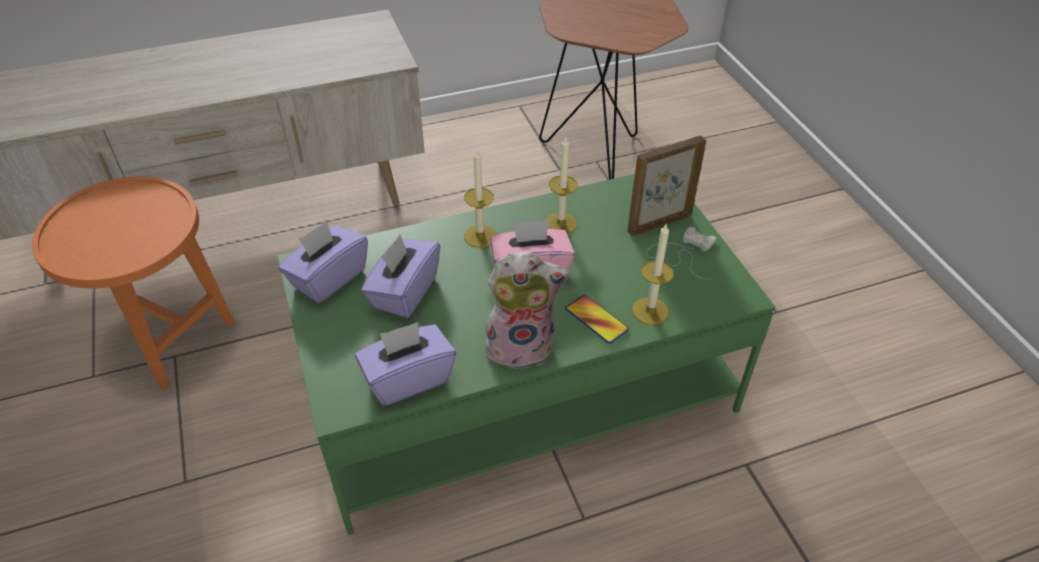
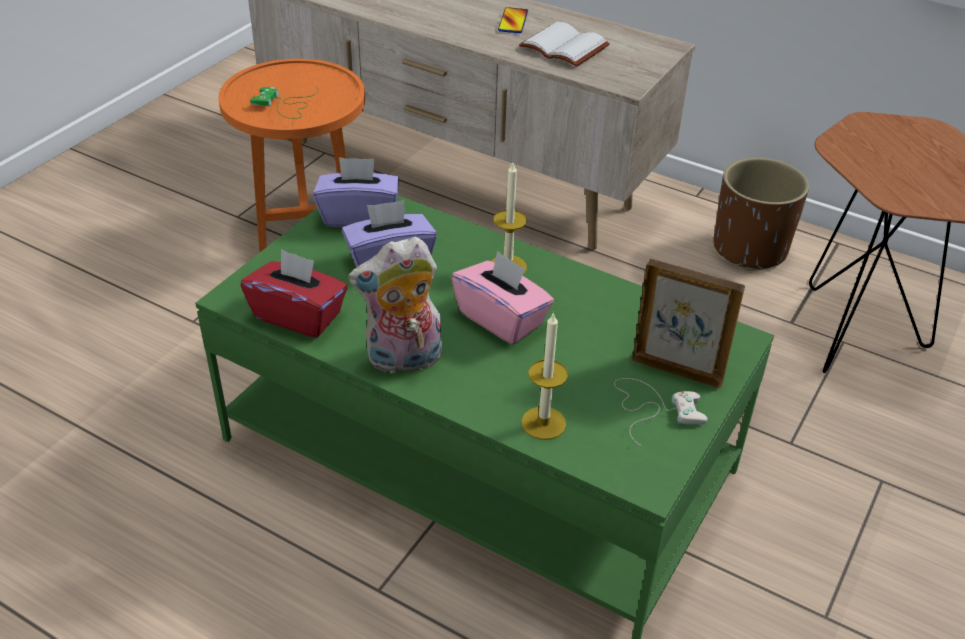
camera: 50 degrees right, 5 degrees down
purple tissue box [355,322,456,405] -> red tissue box [241,249,348,338]
plush toy [485,252,570,370] -> plush toy turned 120 degrees clockwise [348,237,442,374]
candle [546,138,578,234] -> none
phone [565,294,629,344] -> phone moved to [498,7,528,33]
none -> green game controller [250,87,318,119]
none -> white book [519,22,610,67]
none -> brown planter [713,157,809,271]

